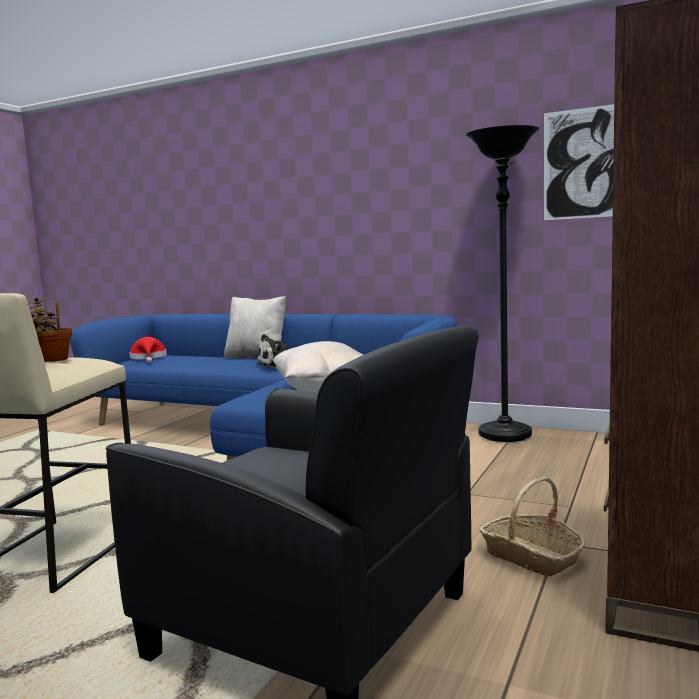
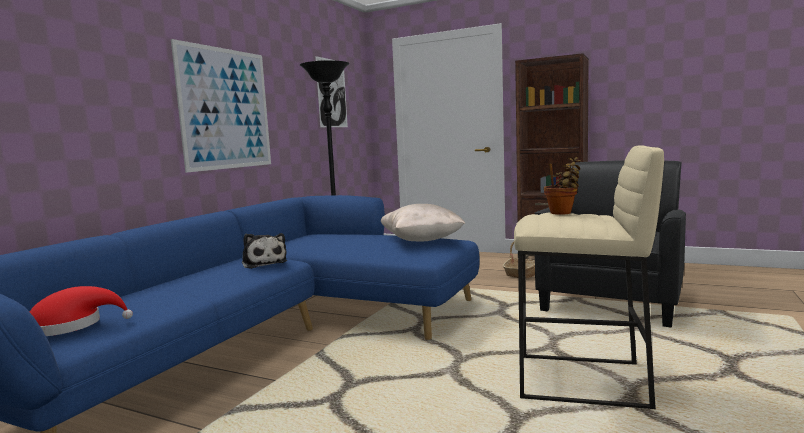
camera: 90 degrees left, 0 degrees up
beige pillow [224,296,286,359] -> none
none -> picture [171,39,271,173]

